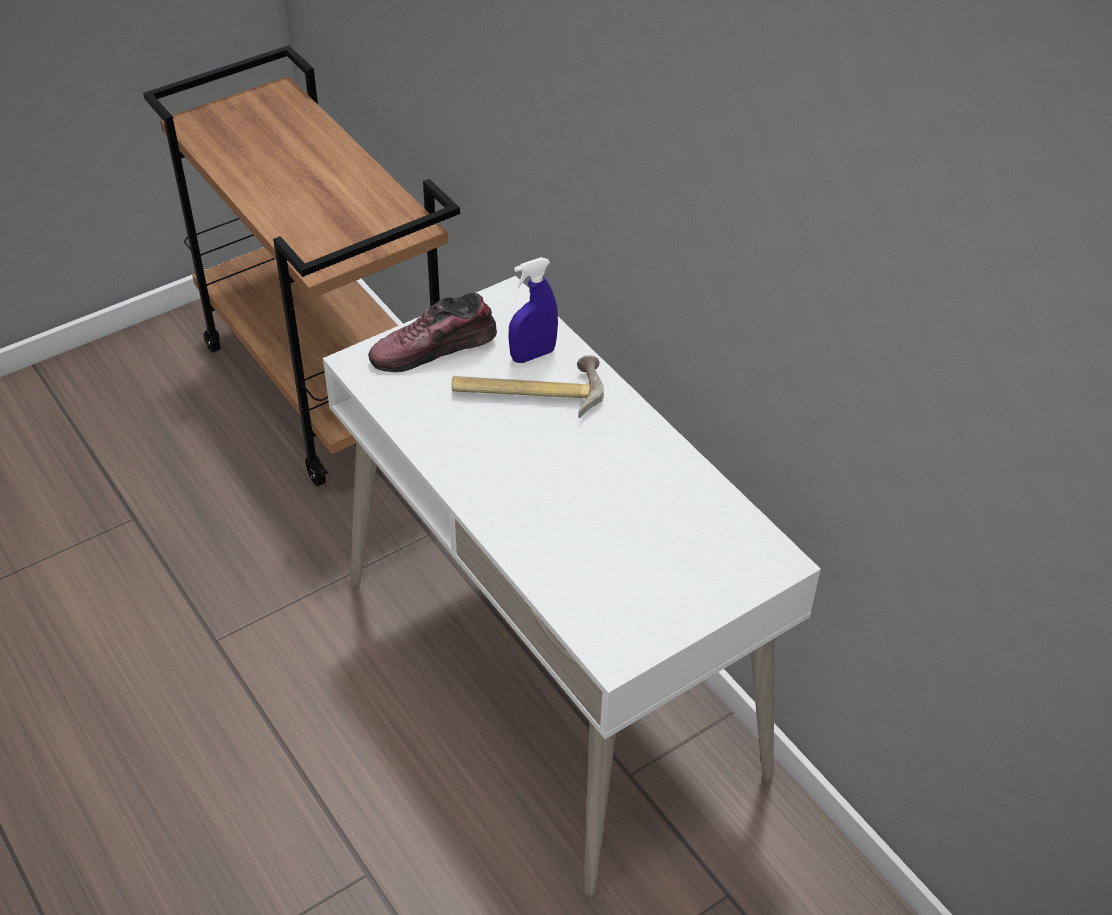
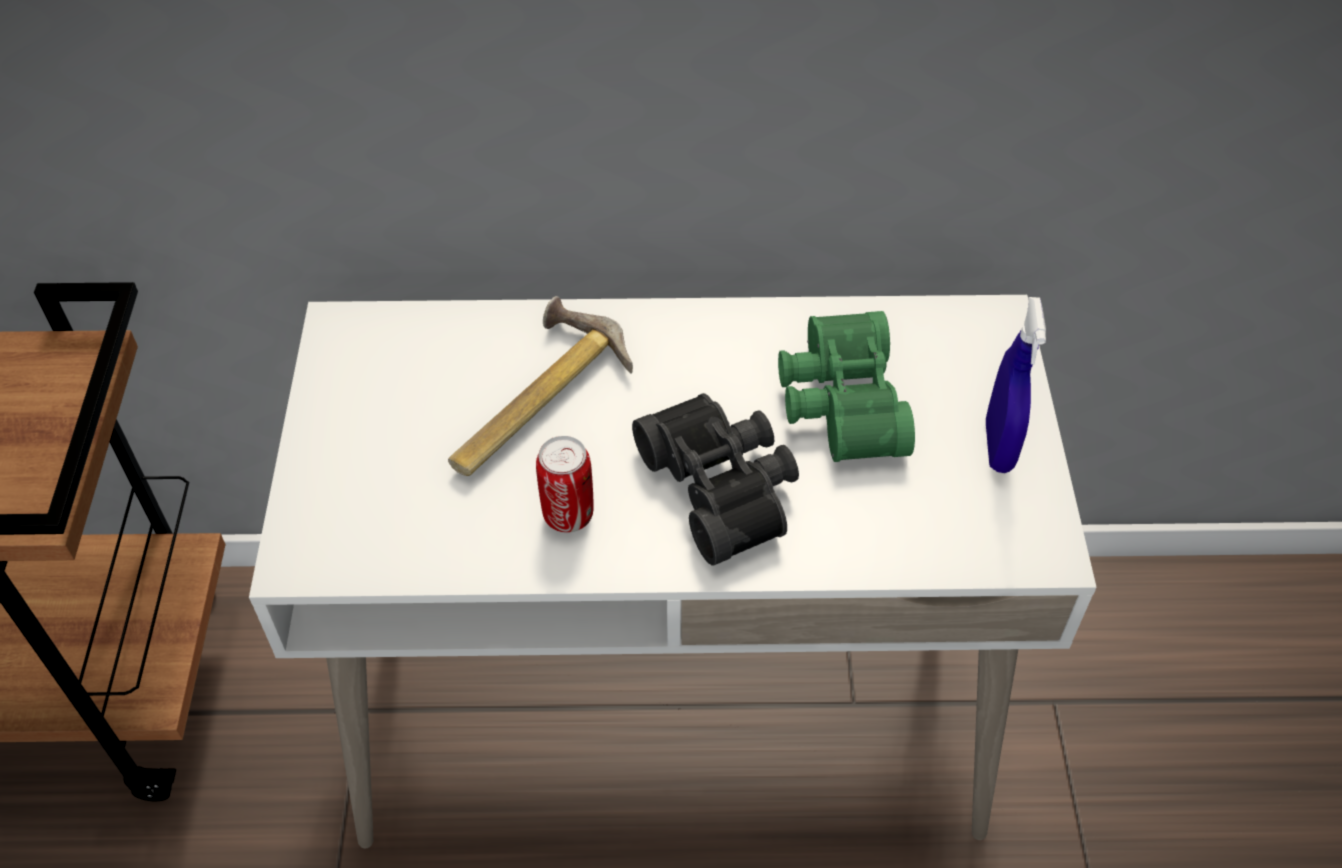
camera: 55 degrees left, 5 degrees up
shoe [368,292,497,372] -> none
blue spray bottle [508,257,558,363] -> blue spray bottle moved to [986,297,1046,473]
none -> can [536,436,593,533]
none -> black binoculars [632,393,799,566]
none -> green binoculars [778,311,915,462]

